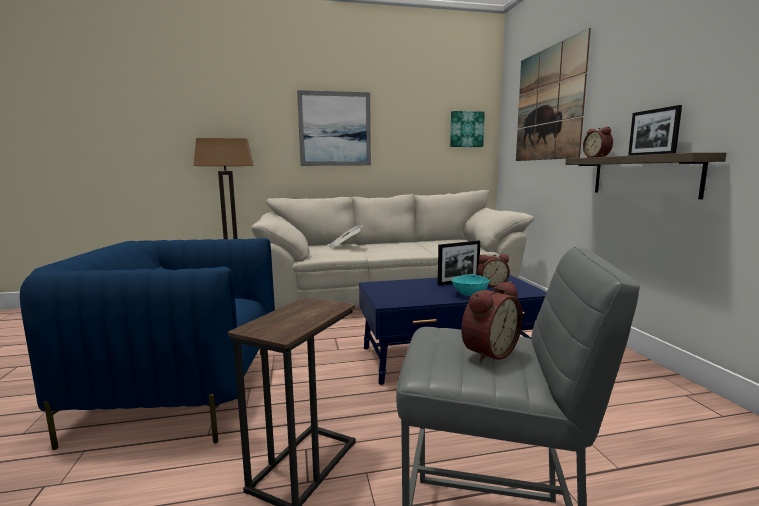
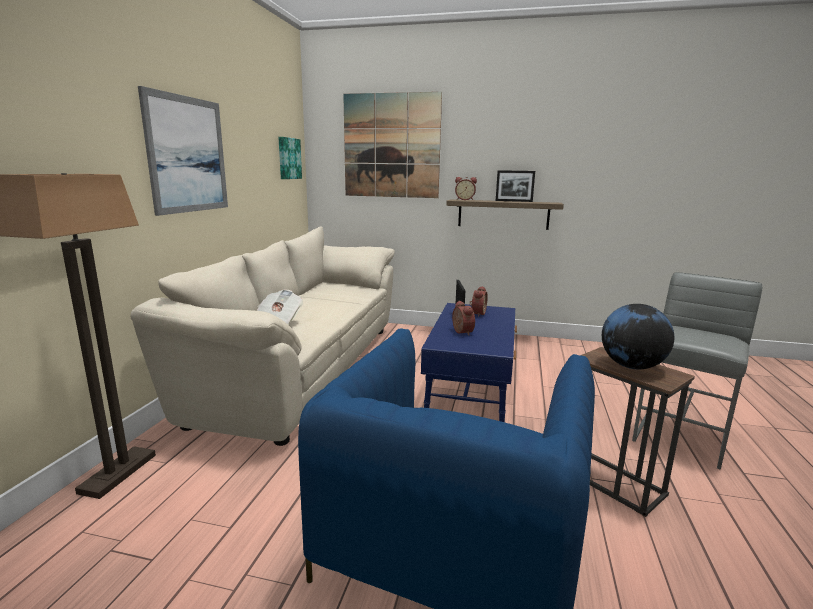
camera: 65 degrees left, 5 degrees up
turquoise bowl [451,275,489,296] -> none
alarm clock [461,281,523,363] -> alarm clock moved to [452,301,475,336]
none -> globe [602,304,674,369]

